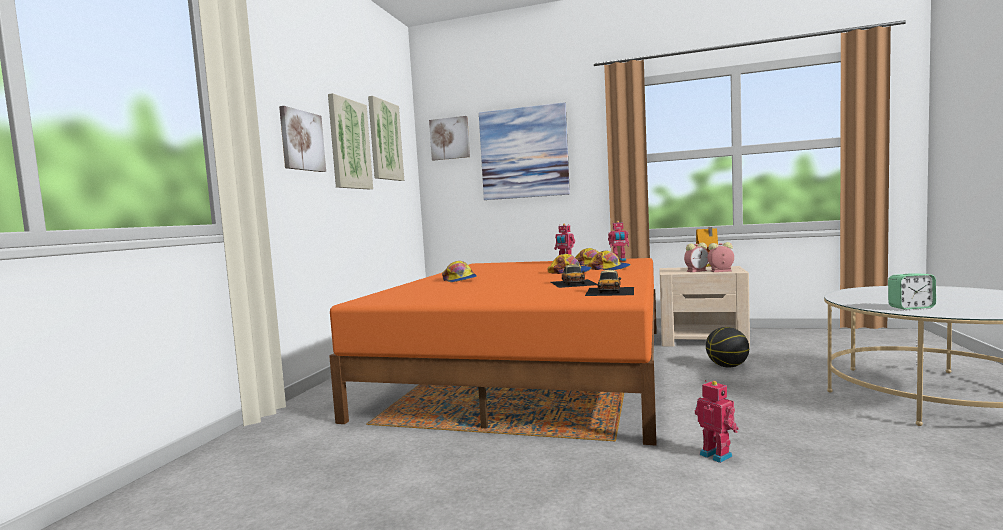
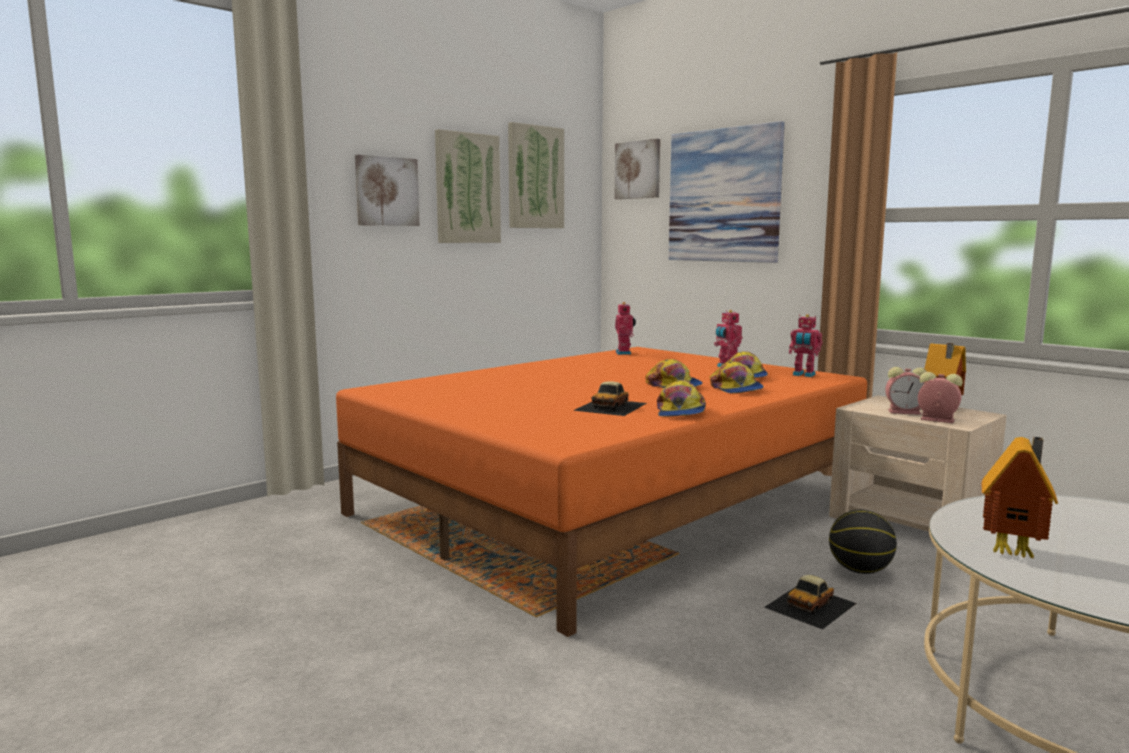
camera: 30 degrees right, 5 degrees up
cap [442,261,477,282] -> cap moved to [657,380,706,417]
toy car [585,270,634,296] -> toy car moved to [764,575,857,629]
toy robot [695,380,739,463] -> toy robot moved to [615,302,636,355]
alarm clock [888,273,936,310] -> toy house [982,437,1058,559]

